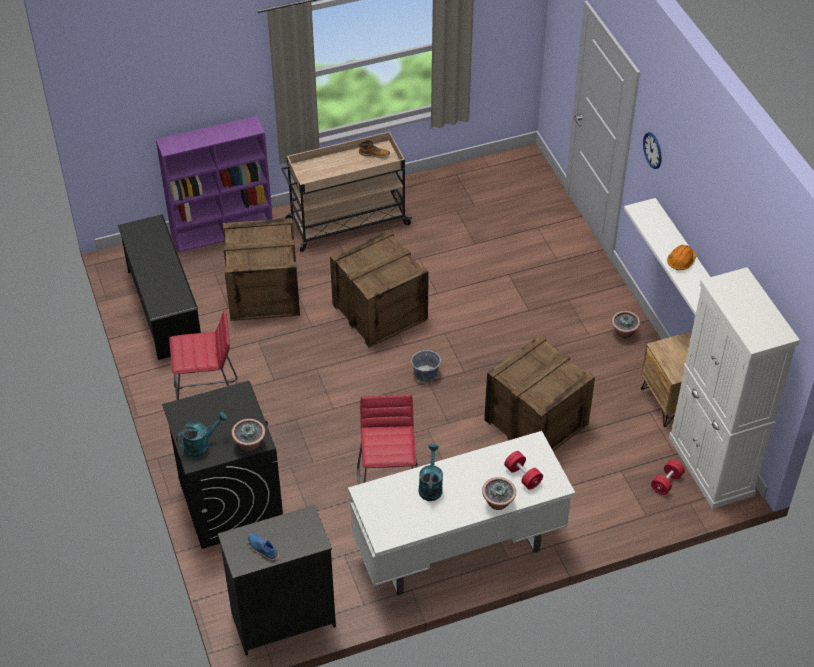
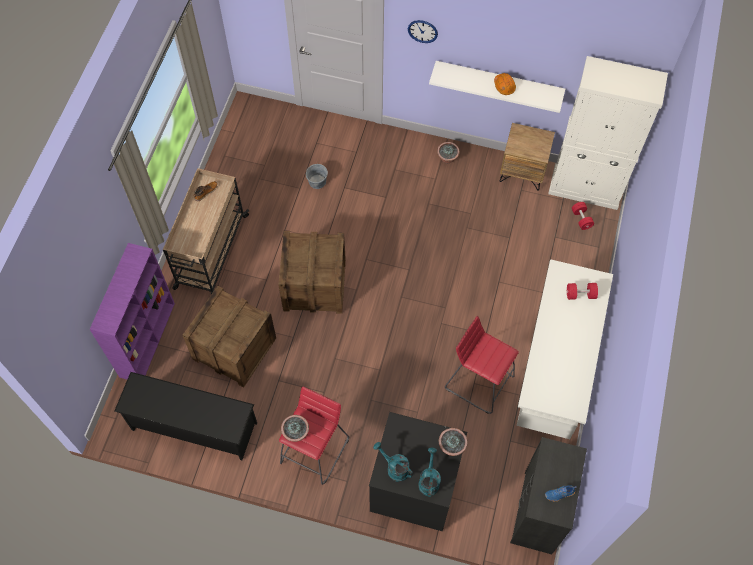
camera: 55 degrees left, 15 degrees up
grey bucket [411,347,441,382] -> grey bucket moved to [306,164,328,189]
turquoise watering can [418,444,443,501] -> turquoise watering can moved to [373,442,413,482]
potted plant [482,477,516,510] -> potted plant moved to [281,415,309,442]
crate [484,335,595,451] -> none

